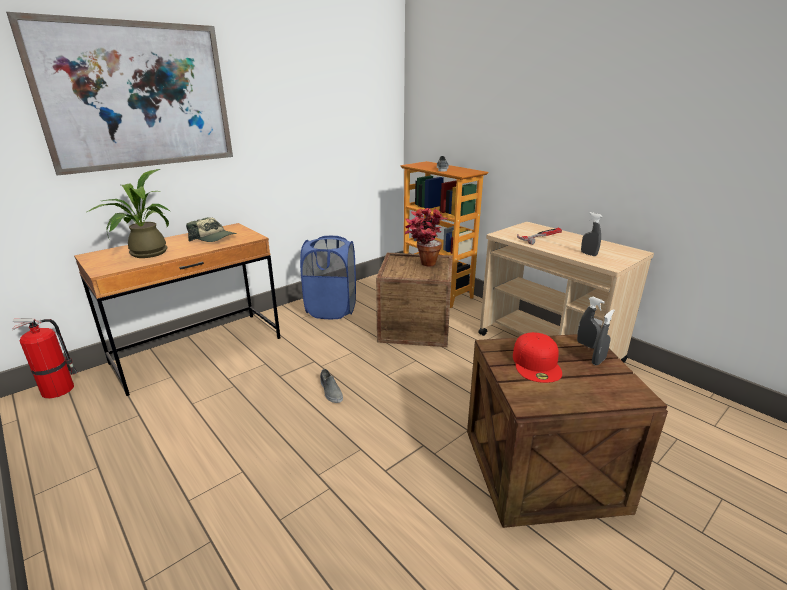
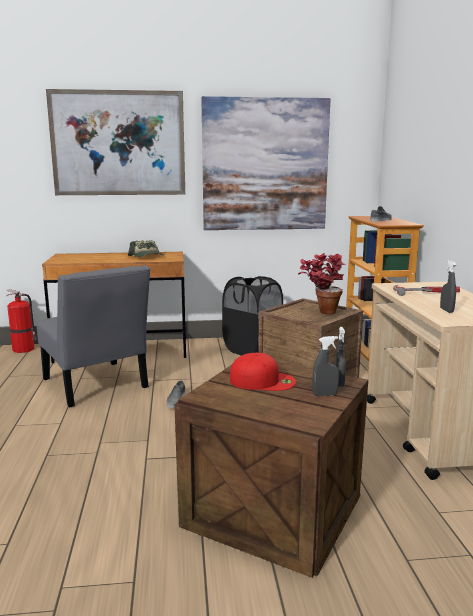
camera: 35 degrees right, 10 degrees down
potted plant [87,169,170,258] -> none
blue laundry basket [300,236,356,319] -> black laundry basket [222,276,283,356]
red cap [513,332,562,383] -> red cap turned 120 degrees counterclockwise [230,353,296,391]
none -> grey chair [37,265,150,408]
none -> picture [201,96,331,230]

